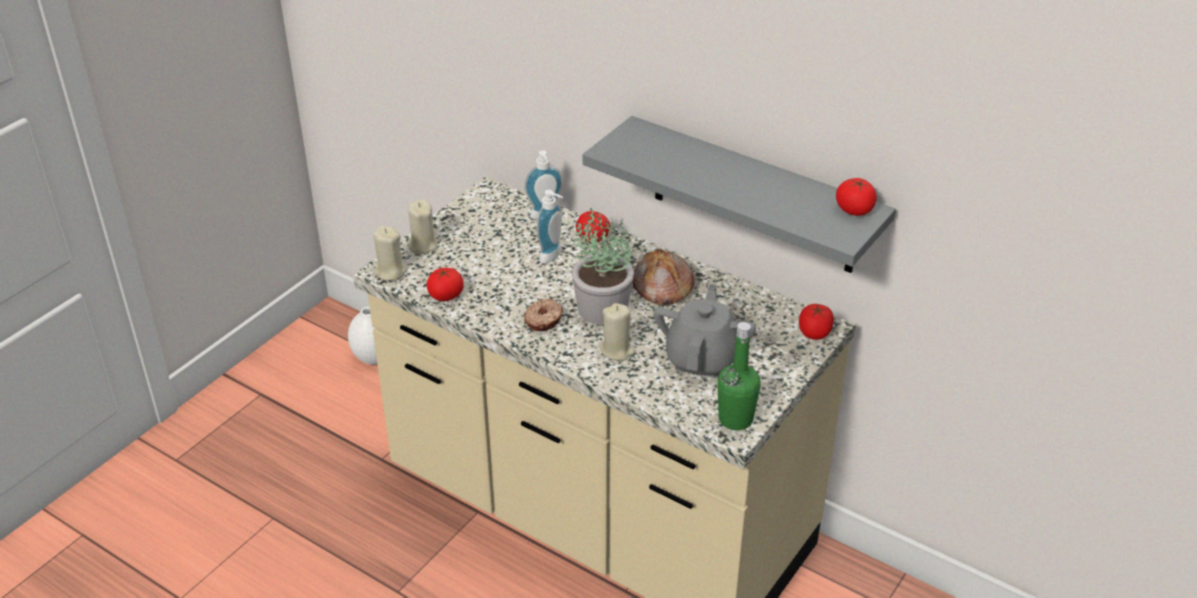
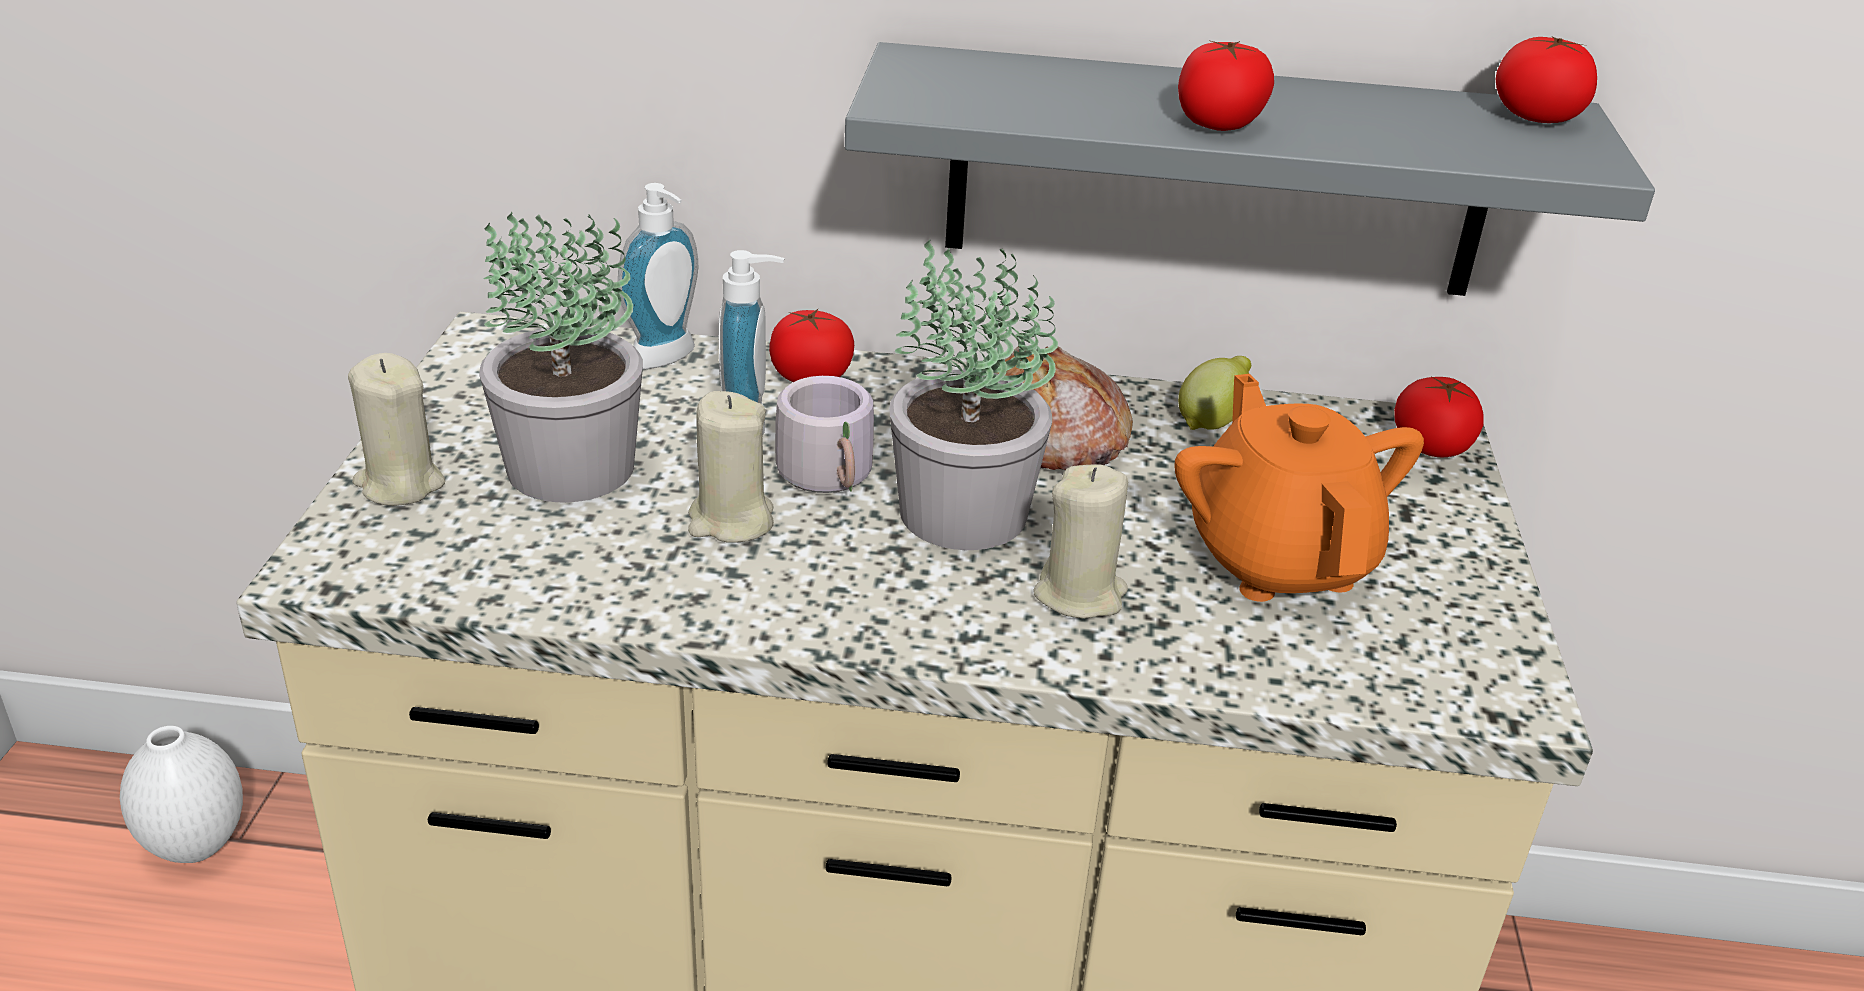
camera: 30 degrees left, 5 degrees down
beige candle [373,225,407,281] -> beige candle moved to [688,391,774,543]
tomato [427,268,464,301] -> tomato moved to [1178,41,1274,131]
donut [524,299,563,331] -> none
grey teapot [653,284,756,378] -> orange teapot [1174,374,1424,602]
green bottle [717,322,761,430] -> none
none -> potted plant [479,212,643,503]
none -> grey mug [775,376,874,493]
none -> lemon [1178,356,1251,430]

